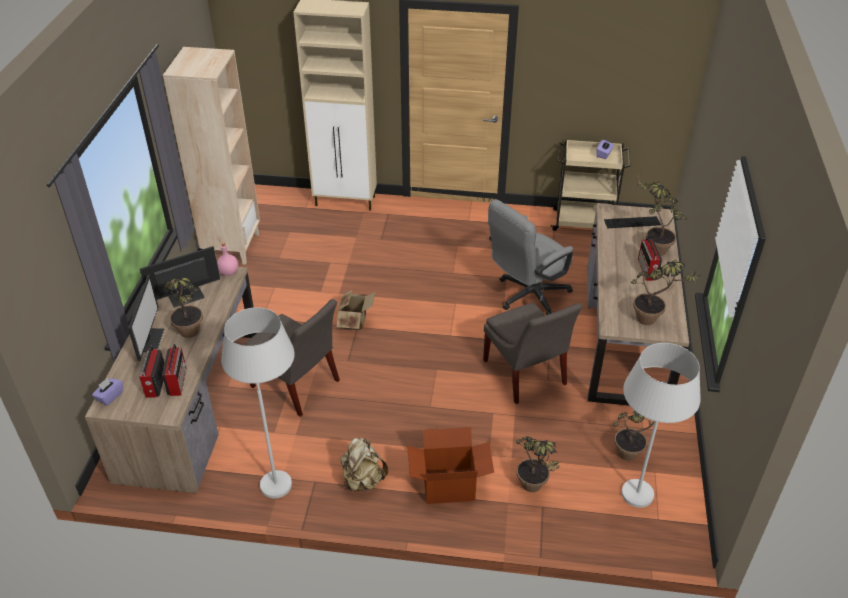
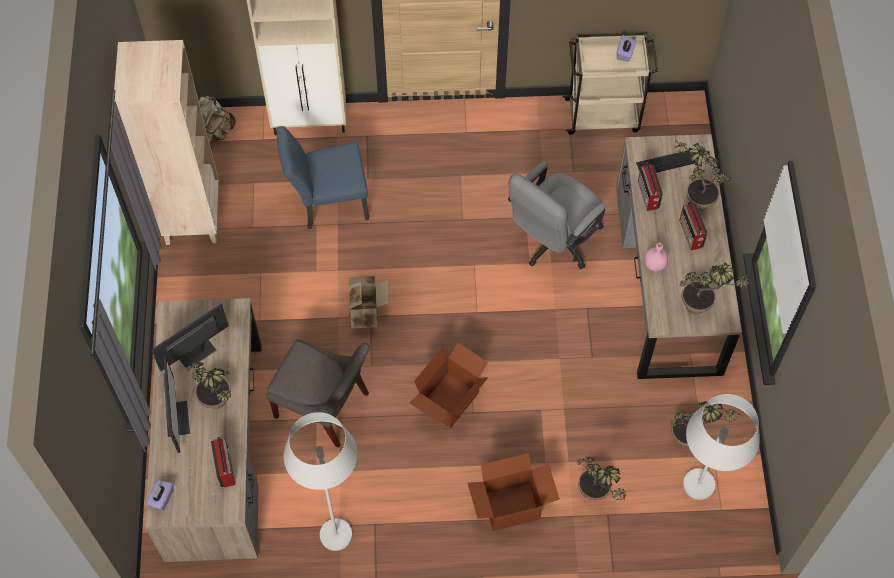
camera: 10 degrees left, 20 degrees up
radio [139,345,164,398] -> radio moved to [638,162,663,211]
pink bottle [217,242,238,276] -> pink bottle moved to [644,242,668,271]
beige backpack [340,437,388,491] -> beige backpack moved to [199,96,236,142]
grey chair [483,303,582,404] -> none
none -> blue chair [276,126,369,229]
none -> cardboard box [410,343,489,428]

